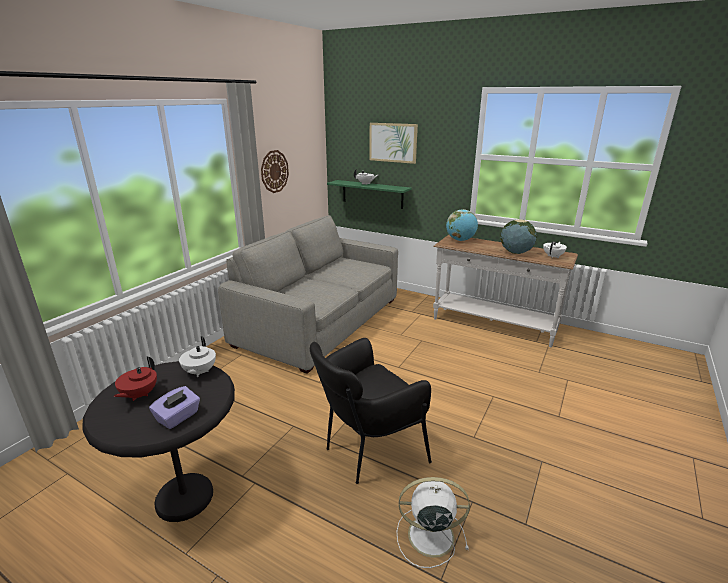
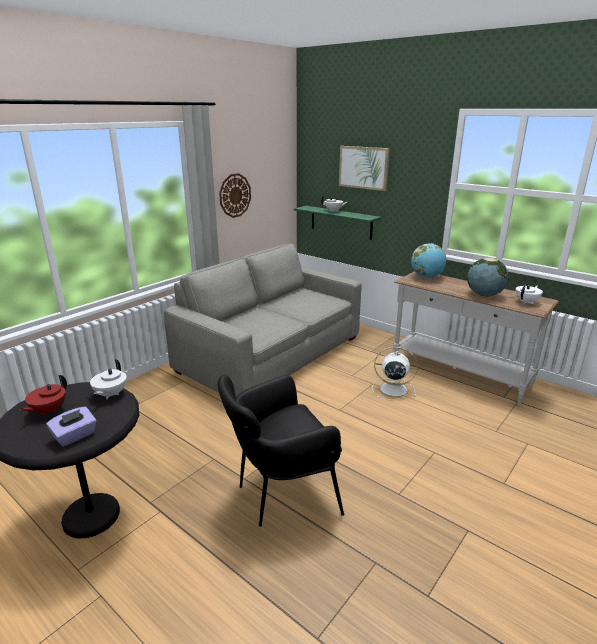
camera: 10 degrees right, 0 degrees up
white fan [397,477,470,568] -> white fan moved to [372,346,418,400]

